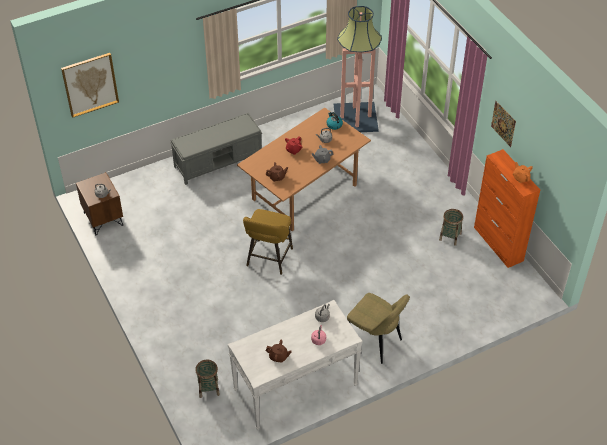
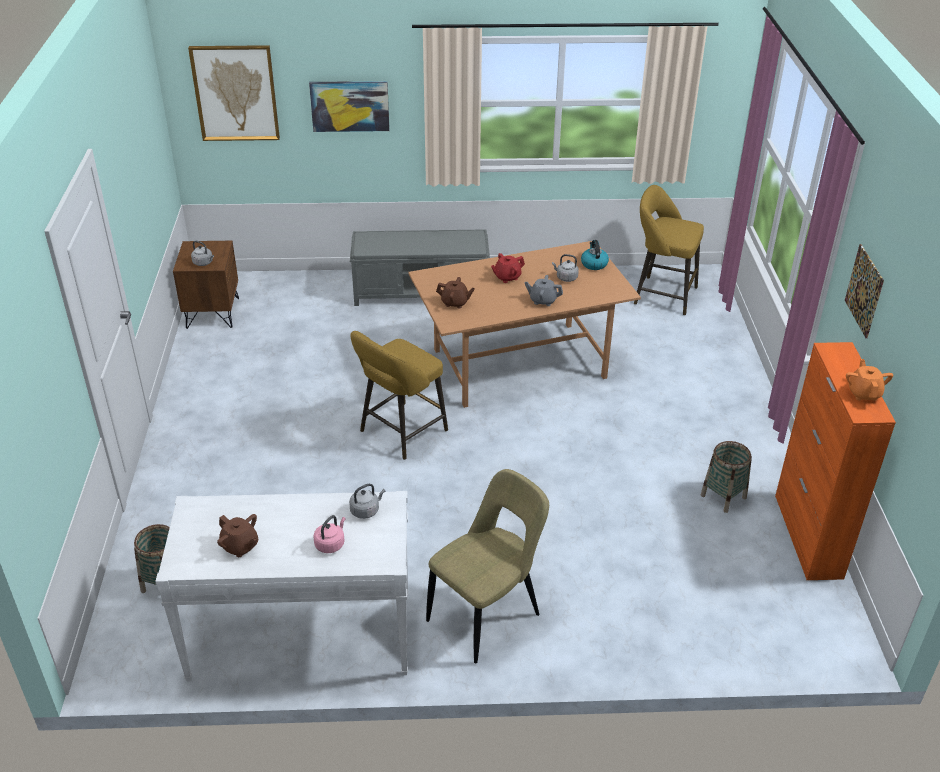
camera: 25 degrees right, 10 degrees down
floor lamp [334,6,382,132] -> yellow stool [634,185,704,316]
beige chair [347,293,410,364] -> beige chair turned 105 degrees counterclockwise [426,469,549,664]
none -> picture [309,81,390,132]

